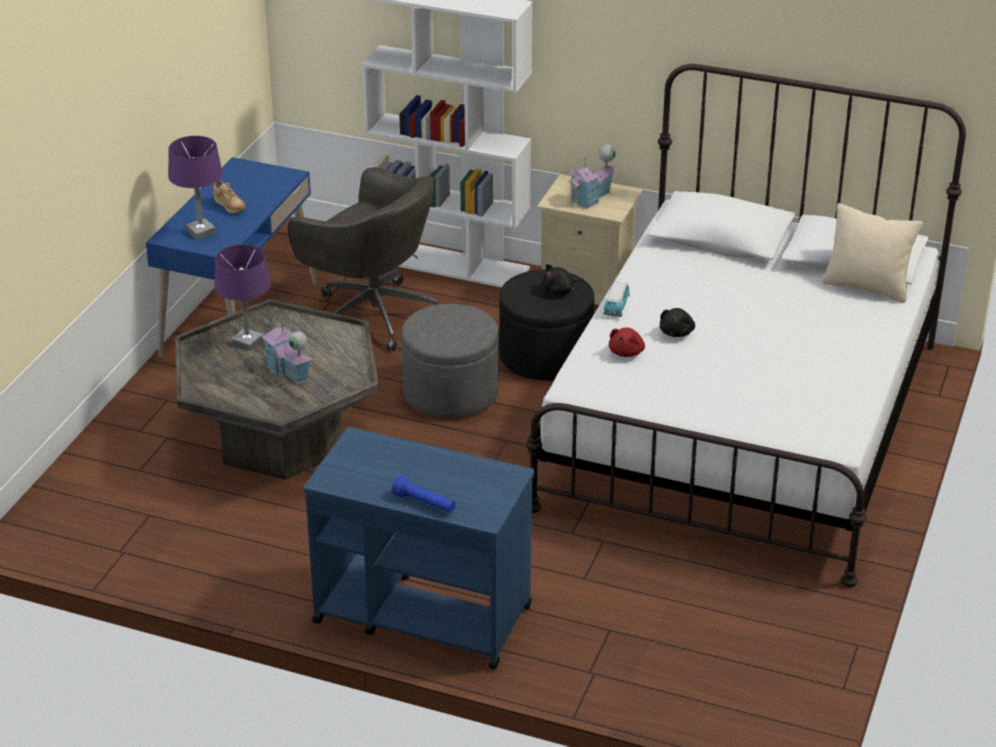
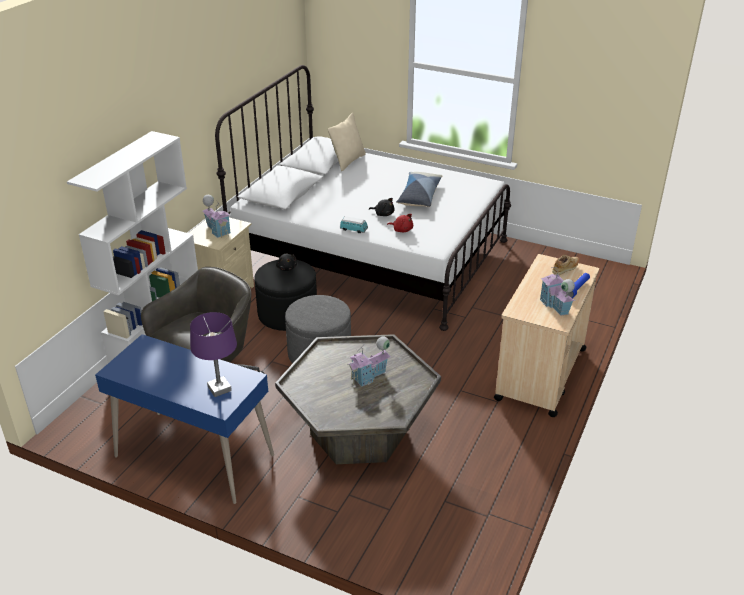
camera: 85 degrees left, 0 degrees up
beige shoe [213,179,246,213] -> beige shoe moved to [552,254,579,275]
purple table lamp [215,244,271,351] -> none
blue cart [303,427,534,669] -> beige cart [494,254,599,417]
none -> pillow [396,172,442,207]
none -> toy house [540,267,575,316]

